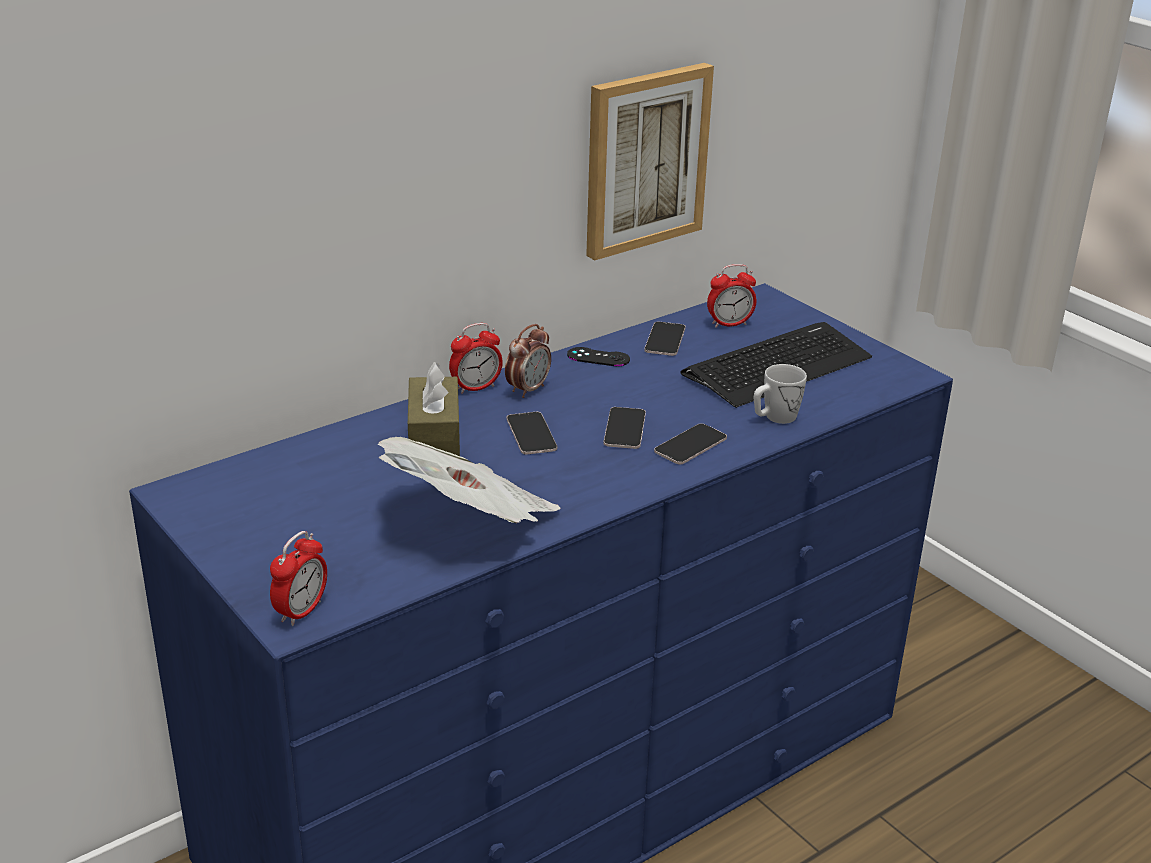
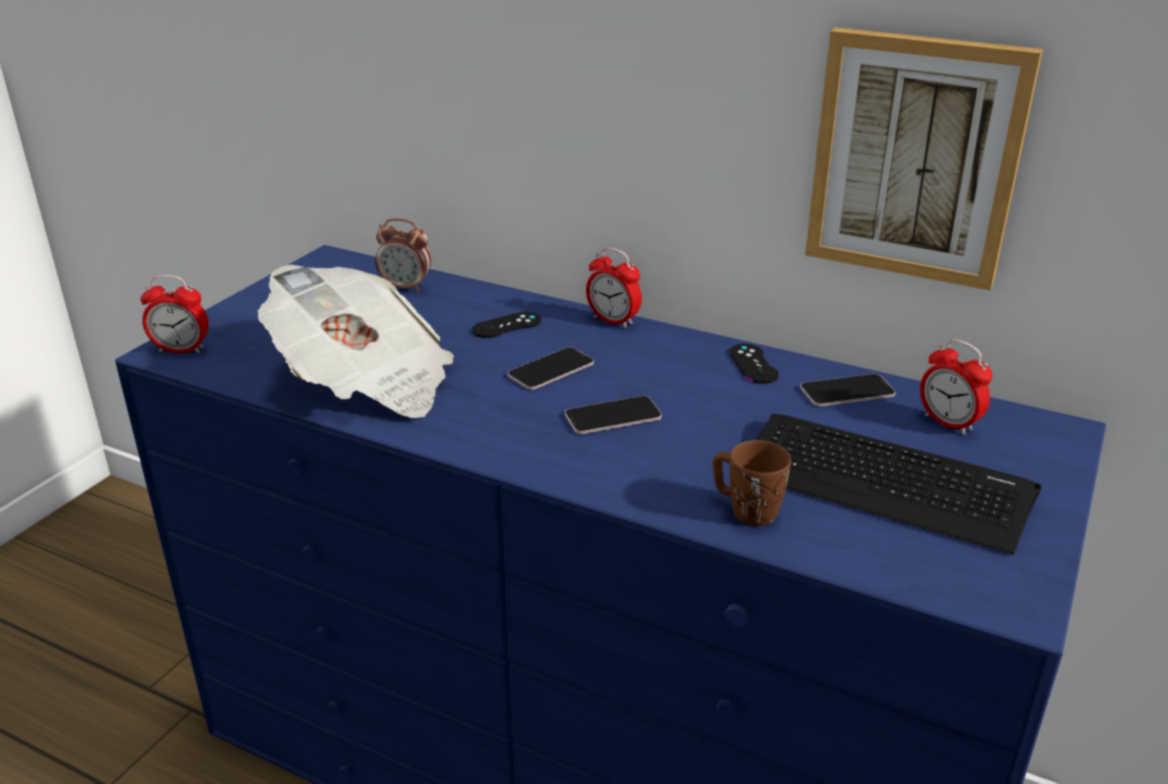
camera: 65 degrees right, 0 degrees up
brown tissue box [408,362,460,456] -> black game controller [472,312,541,338]
alarm clock [505,324,551,398] -> alarm clock moved to [375,218,431,292]
phone [654,423,727,464] -> none
white mug [754,364,807,424] -> brown mug [713,440,791,526]

